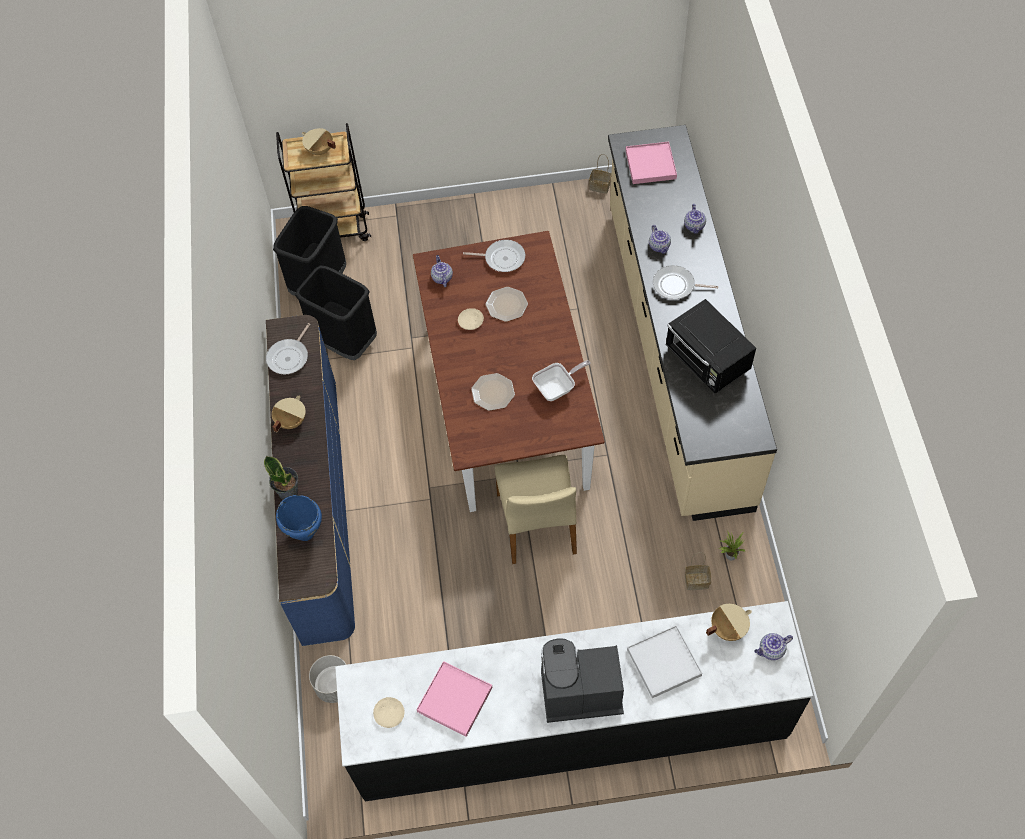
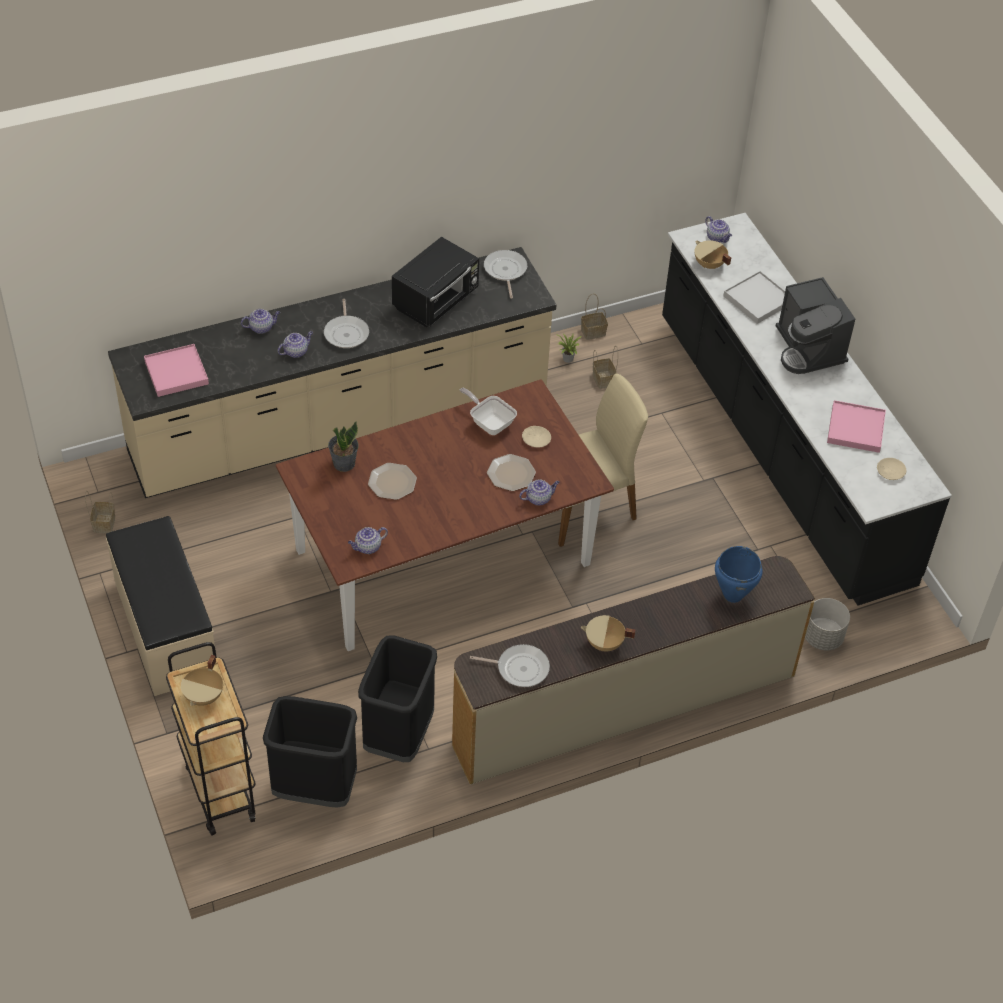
camera: 110 degrees left, 10 degrees down
potted plant [264,456,298,500] -> potted plant moved to [328,421,359,472]
blue cabinet [266,315,355,646] -> brown cabinet [452,556,815,785]
beige plate [458,308,484,330] -> beige plate moved to [522,426,551,448]
frying pan [463,240,525,272] -> frying pan moved to [484,250,527,299]
none -> beige bench [106,516,215,696]
none -> teapot [519,479,560,506]
none -> basket [581,294,608,340]

